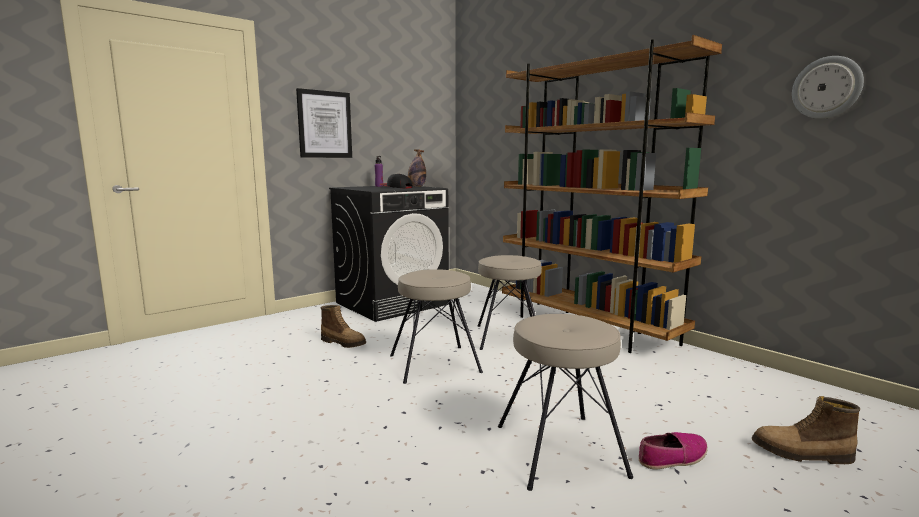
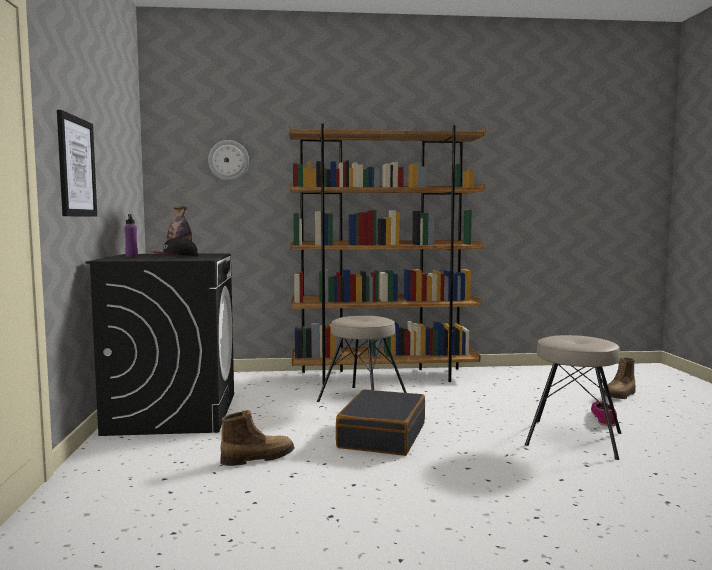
camera: 55 degrees left, 5 degrees down
beige stool [390,269,483,384] -> black suitcase [336,389,425,456]
wall clock [792,56,864,119] -> wall clock moved to [208,140,249,181]

